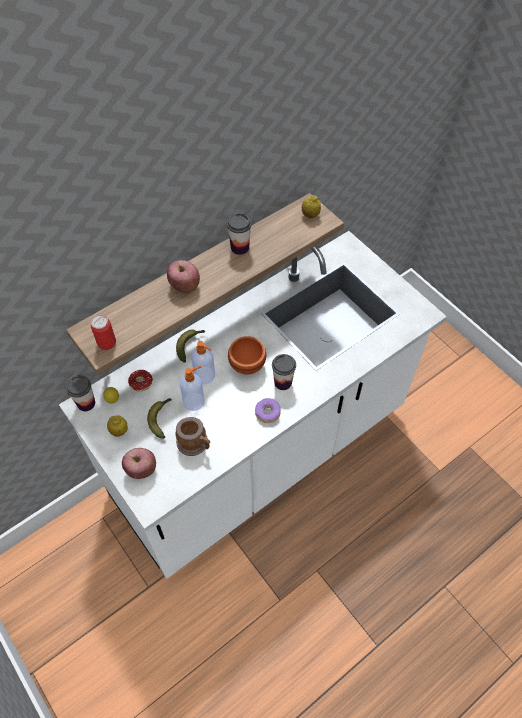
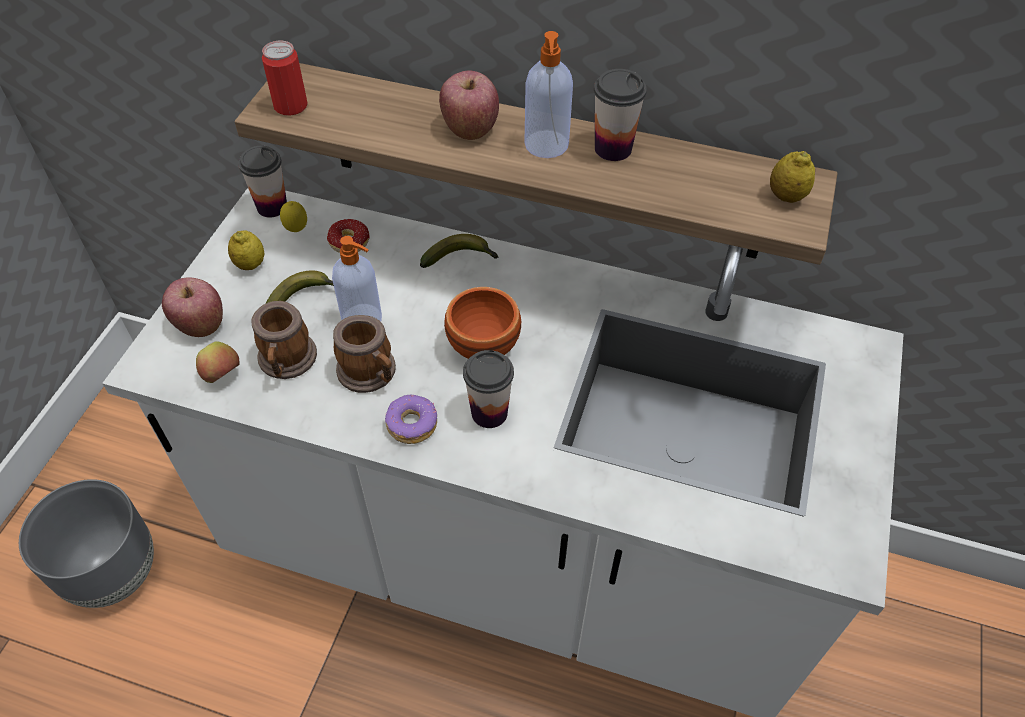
camera: 55 degrees right, 5 degrees down
soap dispenser [191,341,215,384] -> soap dispenser moved to [524,31,573,158]
none -> grey planter [19,479,154,608]
none -> apple [196,341,239,383]
none -> mug [333,315,396,393]

